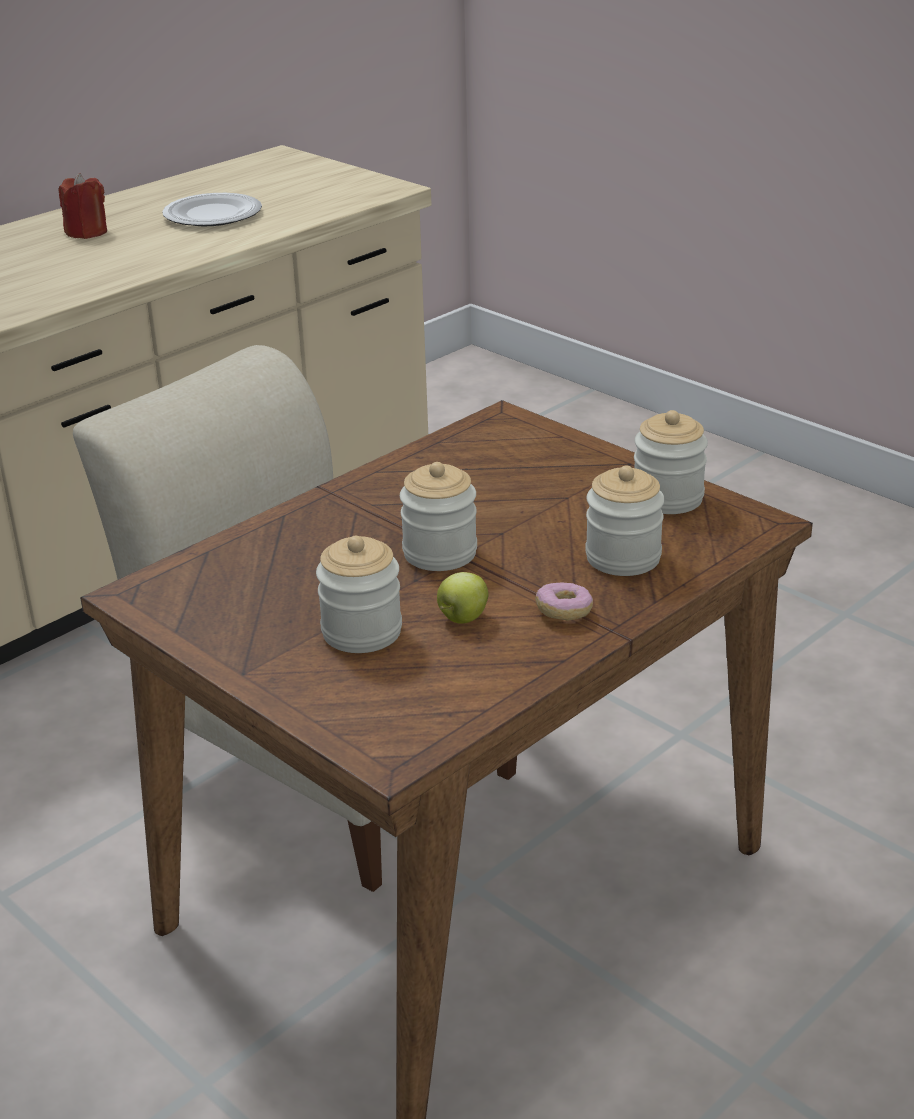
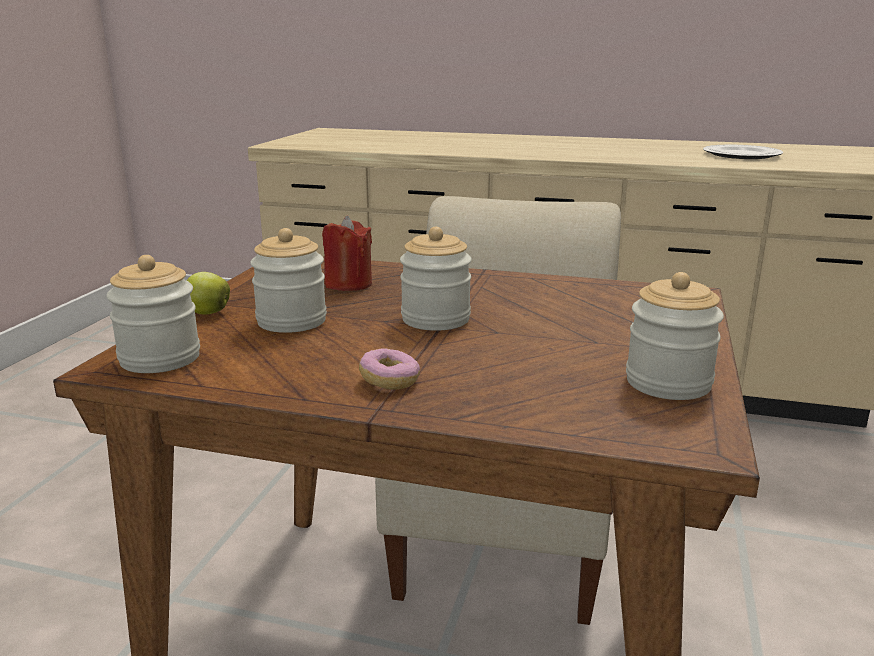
camera: 60 degrees right, 10 degrees down
red candle [58,173,107,239] -> red candle moved to [322,216,372,291]
apple [437,572,489,624] -> apple moved to [186,272,230,315]
jar [585,466,665,576] -> jar moved to [107,255,200,373]

